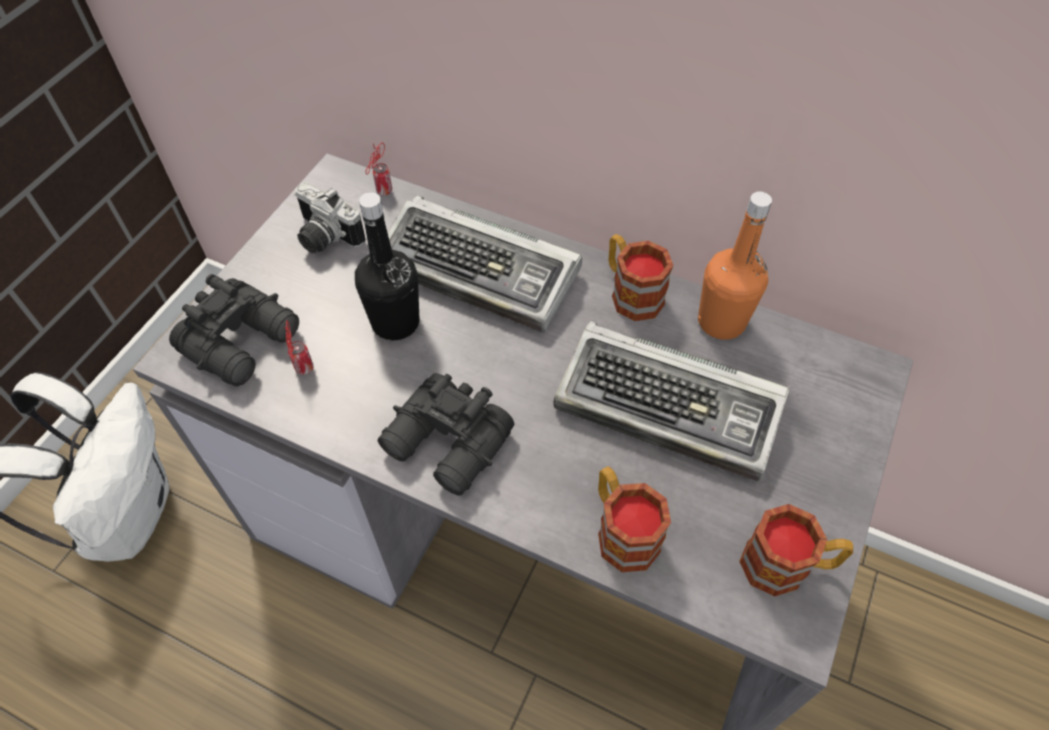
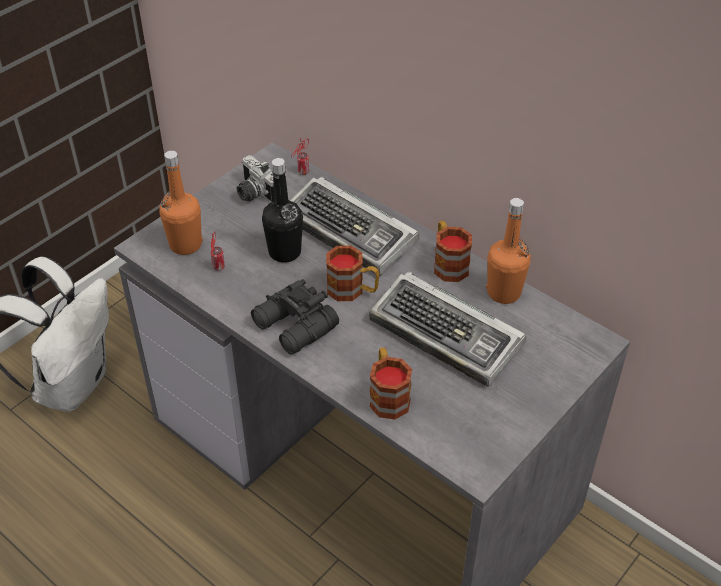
camera: 15 degrees right, 10 degrees down
black binoculars [169,274,299,386] -> orange bottle [159,151,203,255]
mug [739,504,853,596] -> mug moved to [326,246,380,301]

